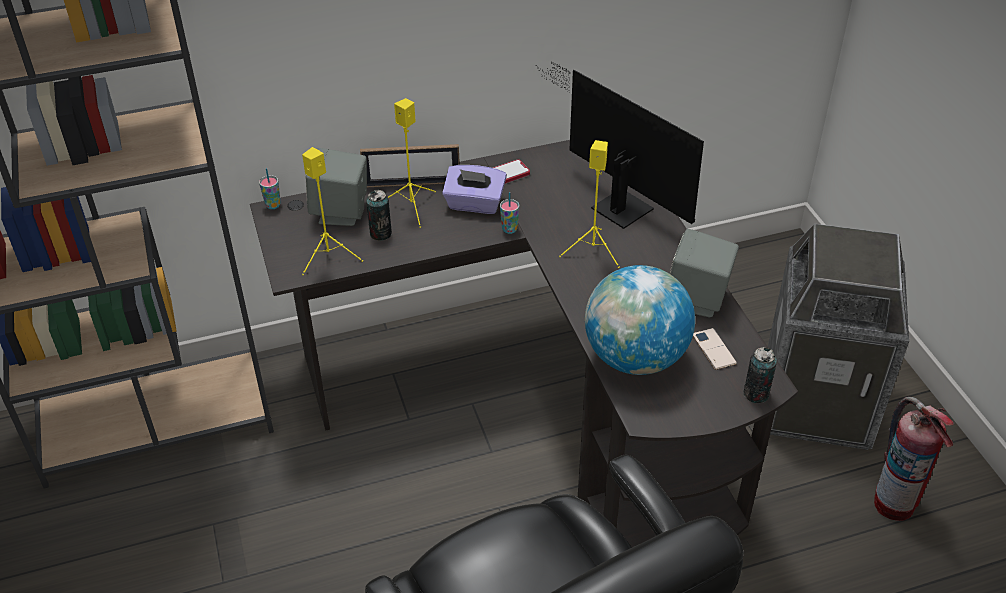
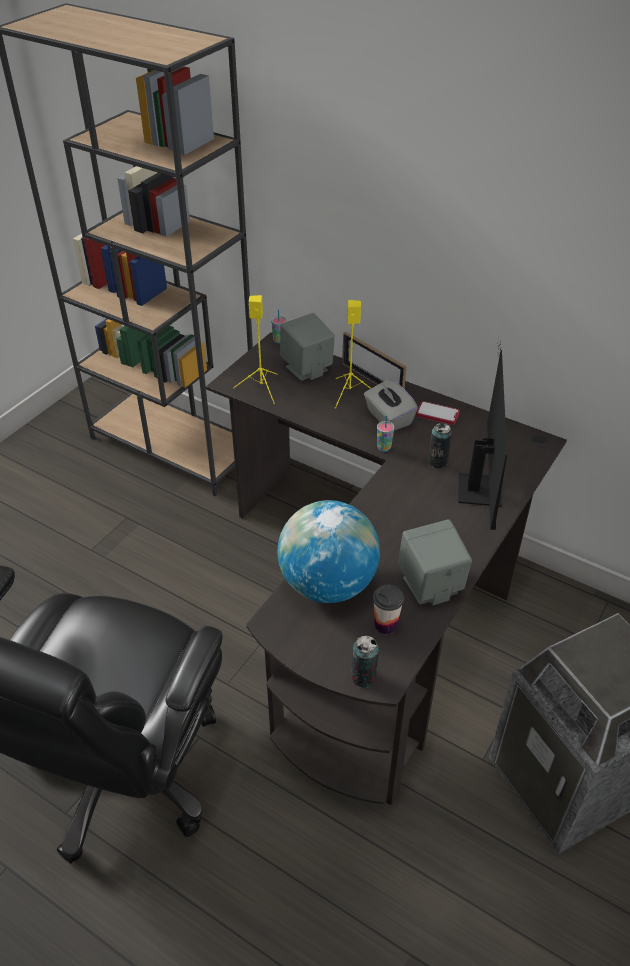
camera: 50 degrees right, 0 degrees up
can [366,190,392,241] -> can moved to [428,423,452,468]
purple tissue box [442,165,507,214] -> grey tissue box [364,379,418,431]
yellow speaker [559,140,620,268] -> none
phone [693,328,737,370] -> cup [373,584,404,634]
fire extinguisher [874,397,954,521] -> none

